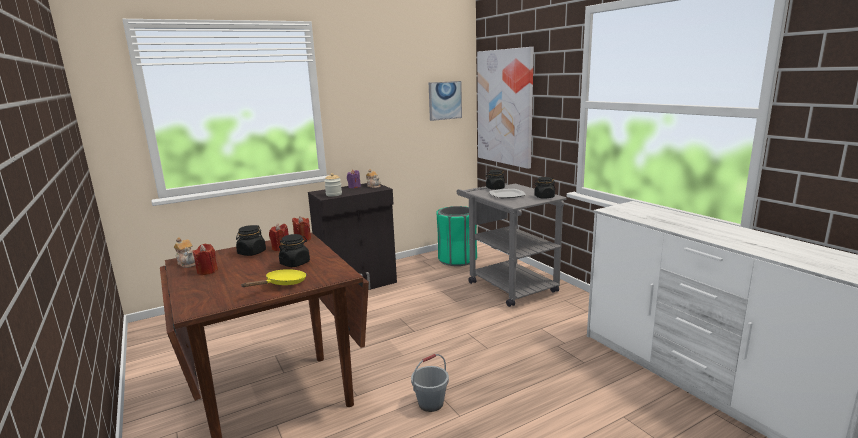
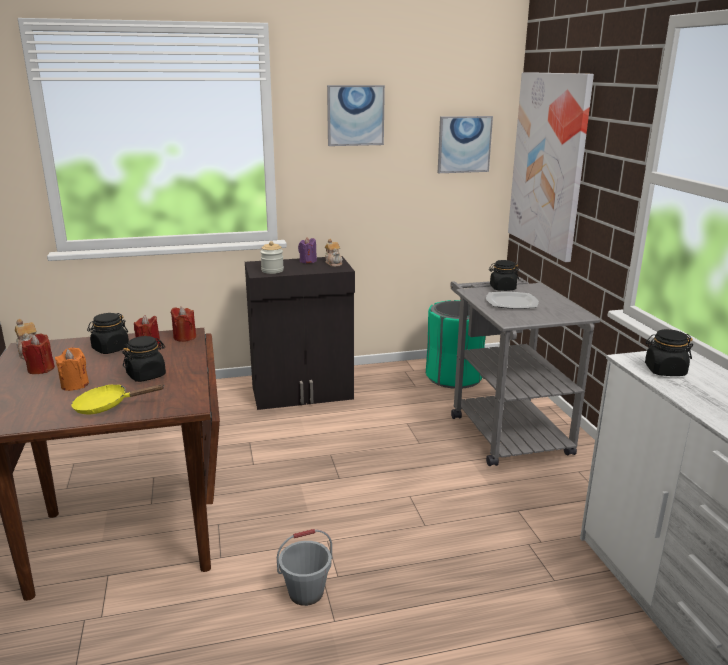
camera: 15 degrees right, 5 degrees up
yellow frying pan [241,269,307,287] -> yellow frying pan turned 150 degrees counterclockwise [71,384,164,415]
black jar [534,177,555,199] -> black jar moved to [645,329,693,376]
none -> orange candle [55,347,89,391]
none -> picture [327,85,385,146]

